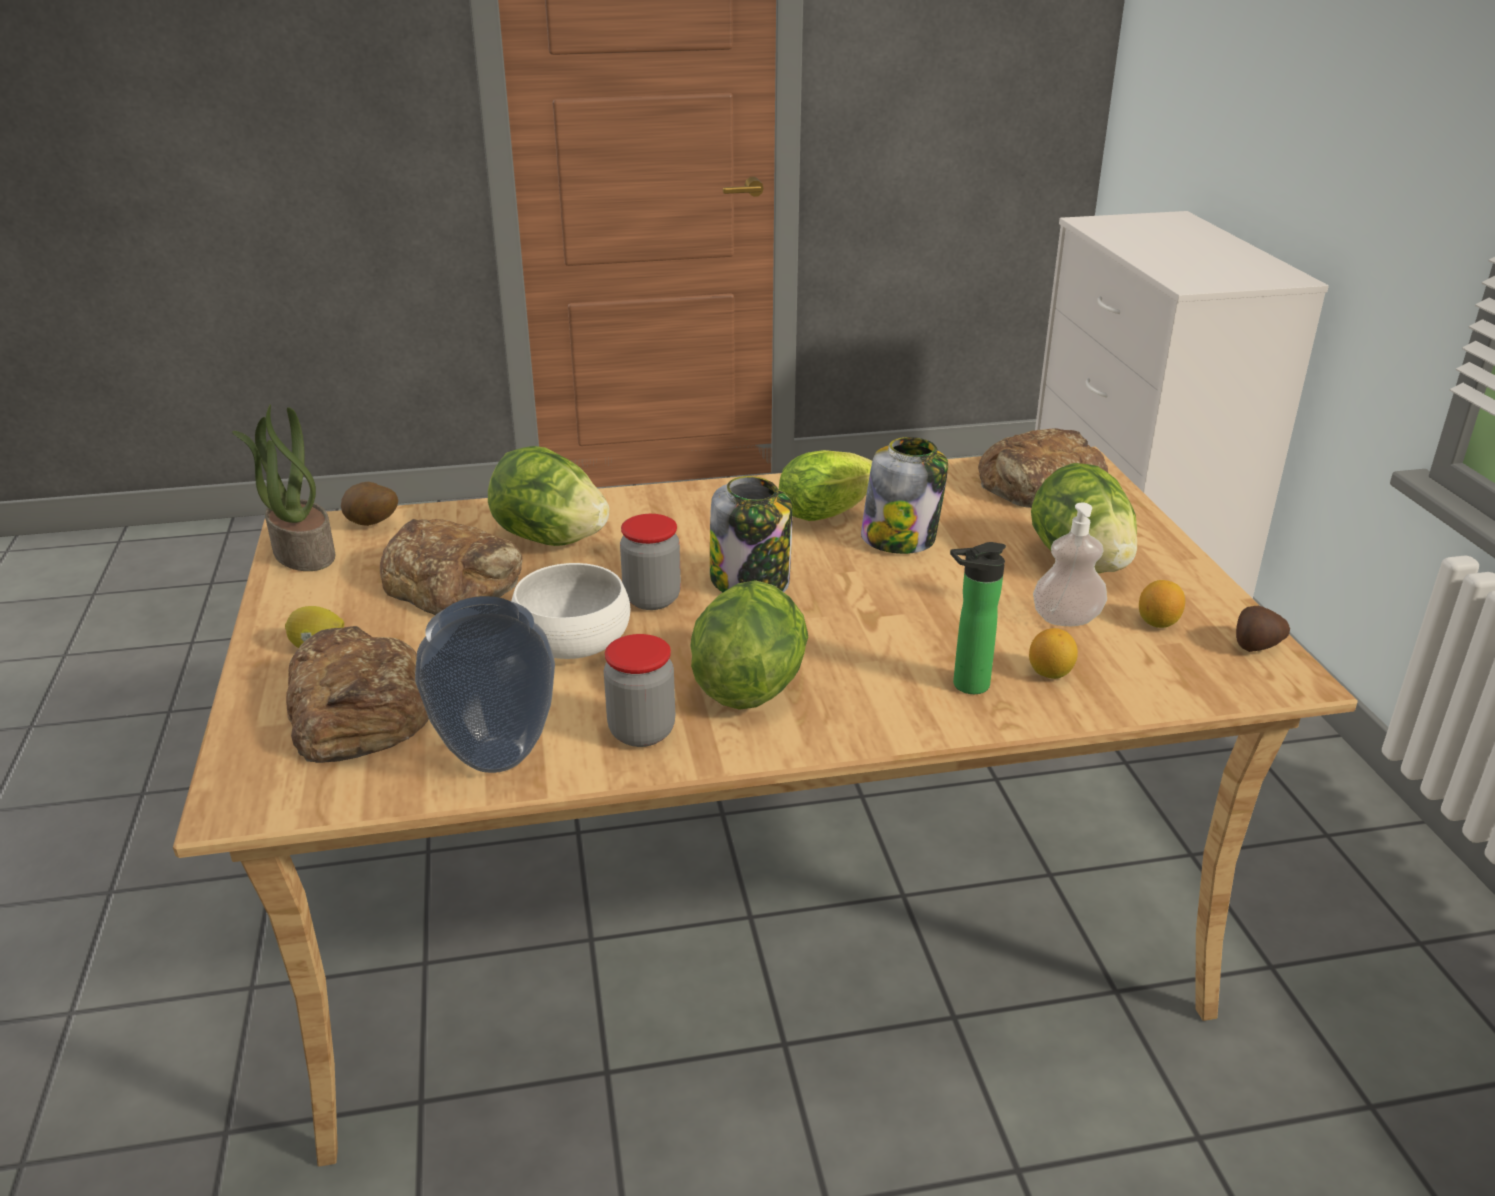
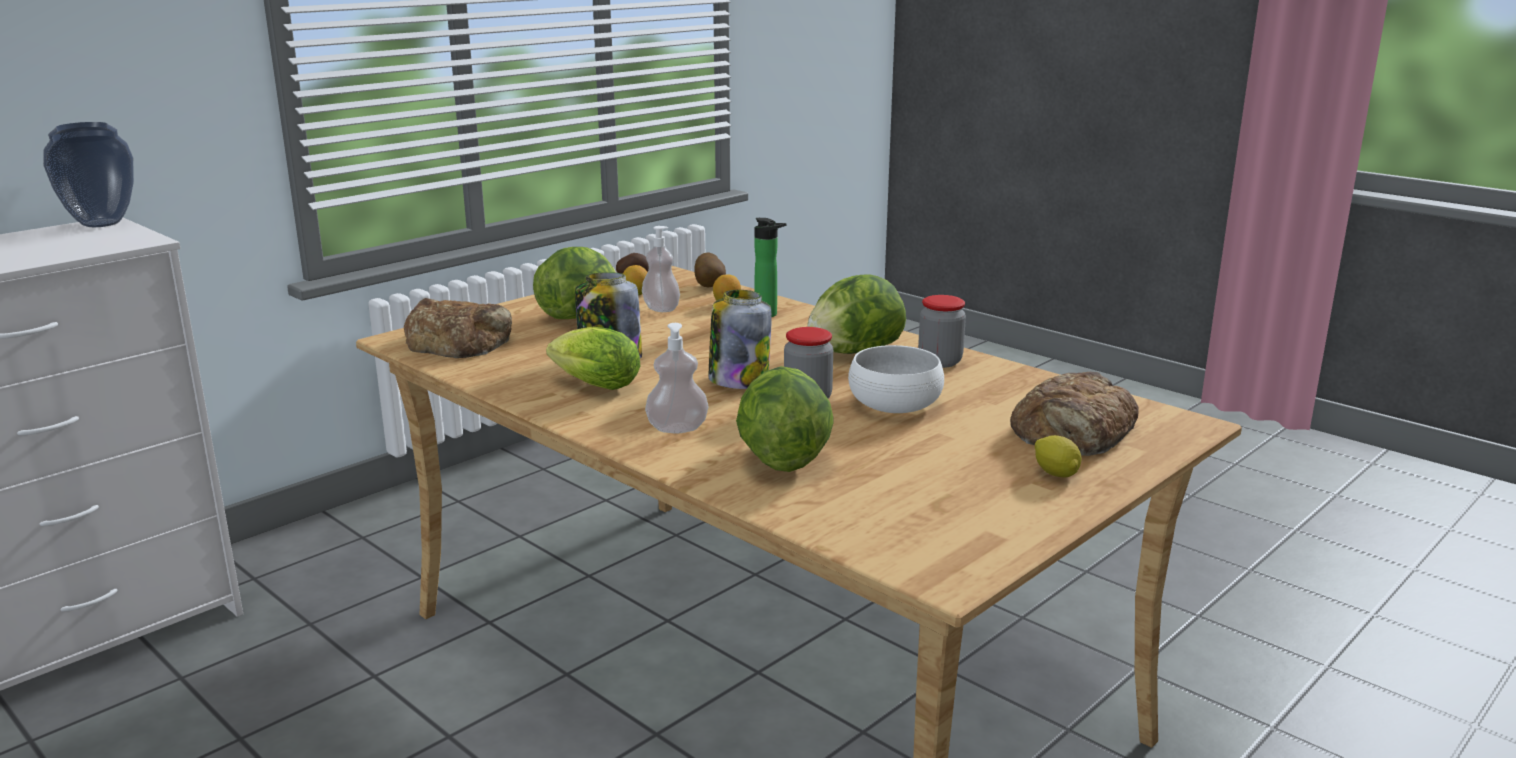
camera: 125 degrees left, 10 degrees down
potted plant [232,404,335,571] -> none
potato [341,482,398,526] -> potato moved to [694,253,726,288]
bread [380,519,523,615] -> none
vase [415,596,555,773] -> vase moved to [43,122,134,227]
none -> soap dispenser [645,323,709,434]

